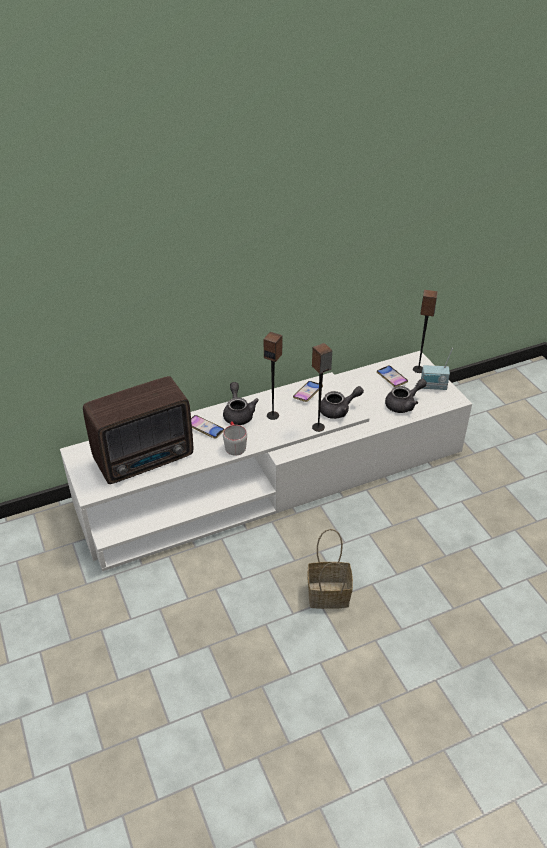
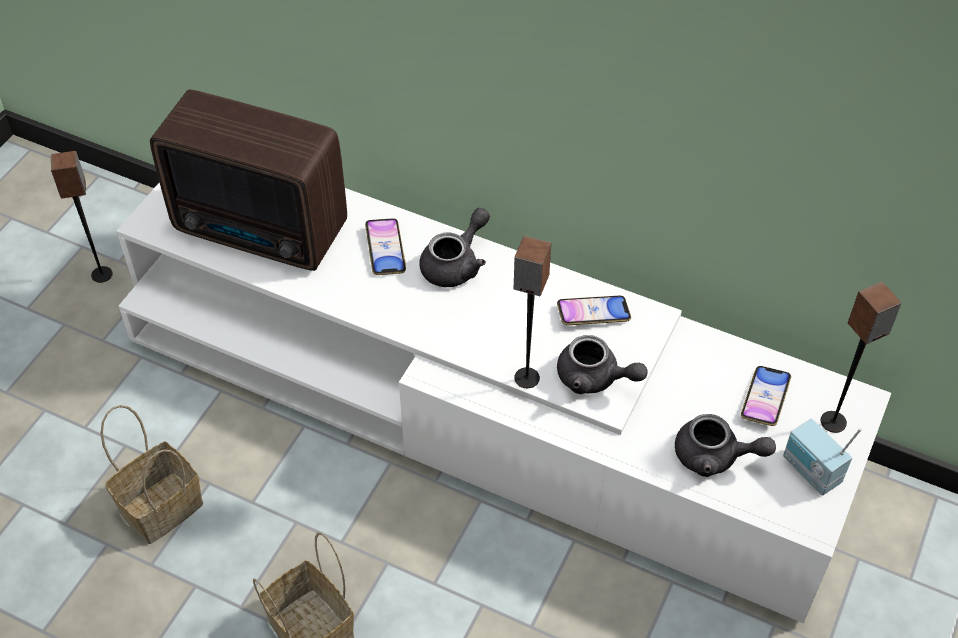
camera: 50 degrees right, 10 degrees up
grey mug [223,421,247,456] -> none
speaker [264,332,282,420] -> speaker moved to [51,151,113,283]
none -> basket [100,405,203,544]

